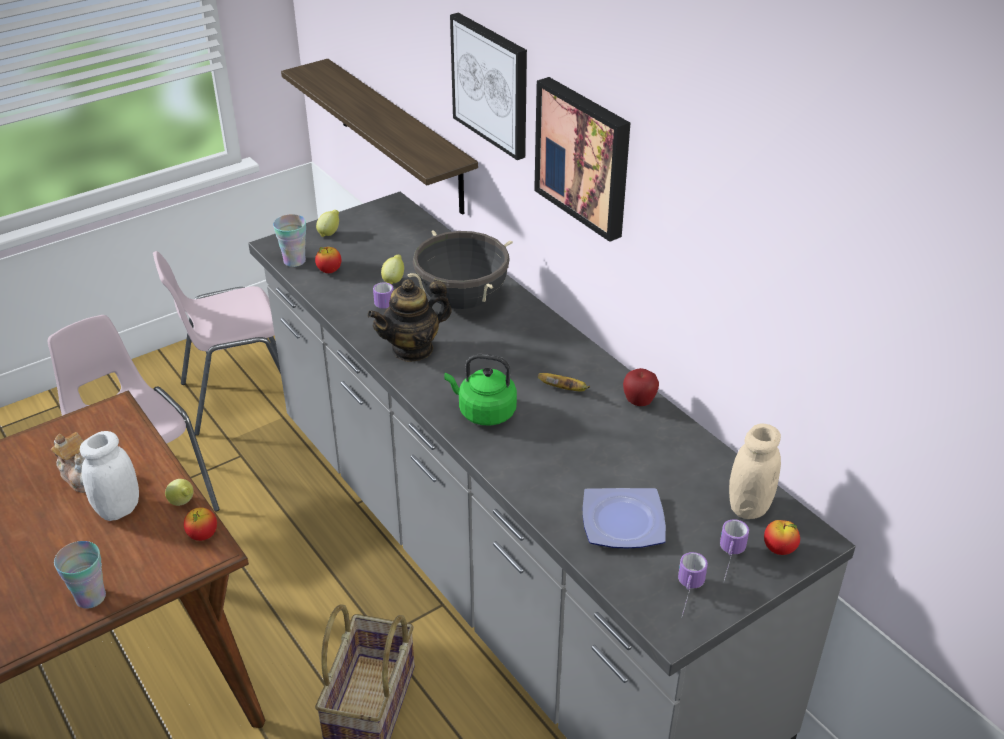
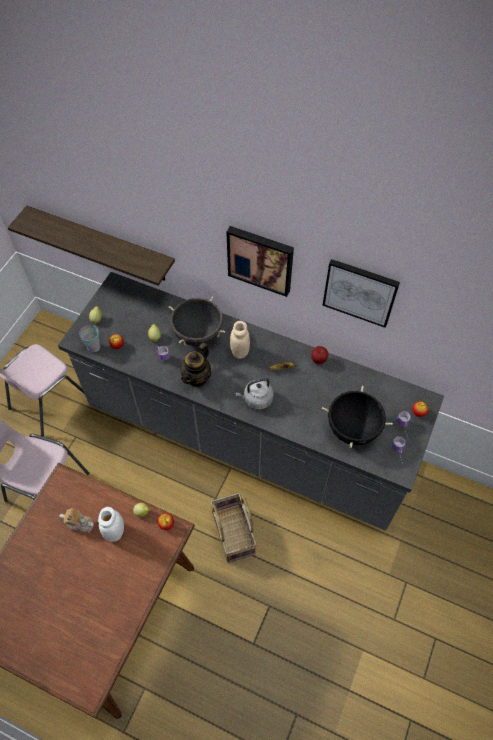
camera: 30 degrees left, 20 degrees up
cup [54,541,106,609] -> none
green kettle [444,354,517,426] -> grey kettle [235,378,273,410]
picture [450,13,527,160] -> picture moved to [322,259,400,328]
plate [583,488,666,548] -> black cooking pot [322,386,393,448]
beige jar [729,424,781,519] -> beige jar moved to [230,321,250,359]

